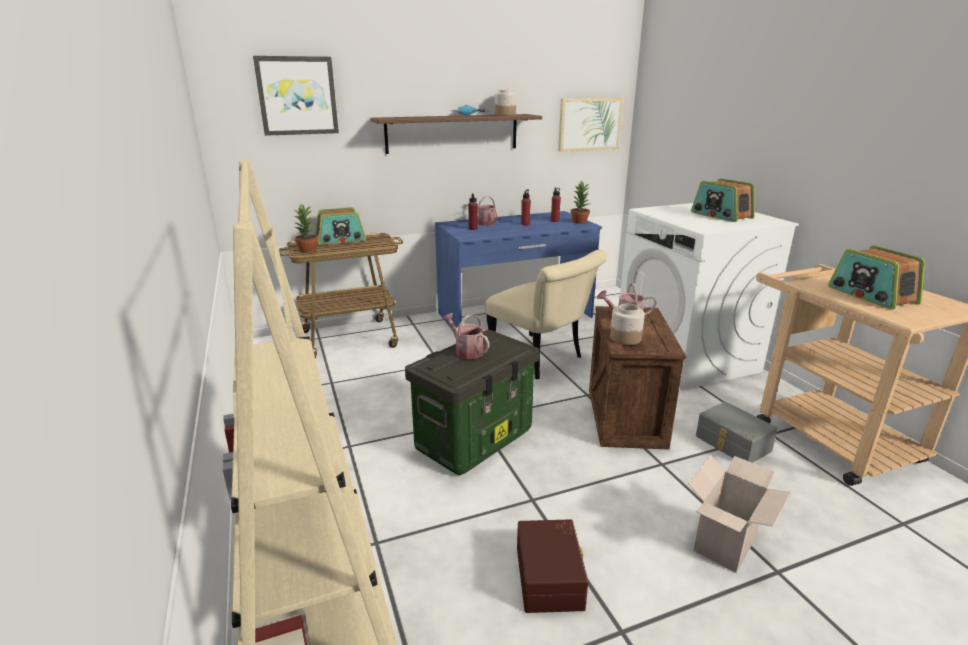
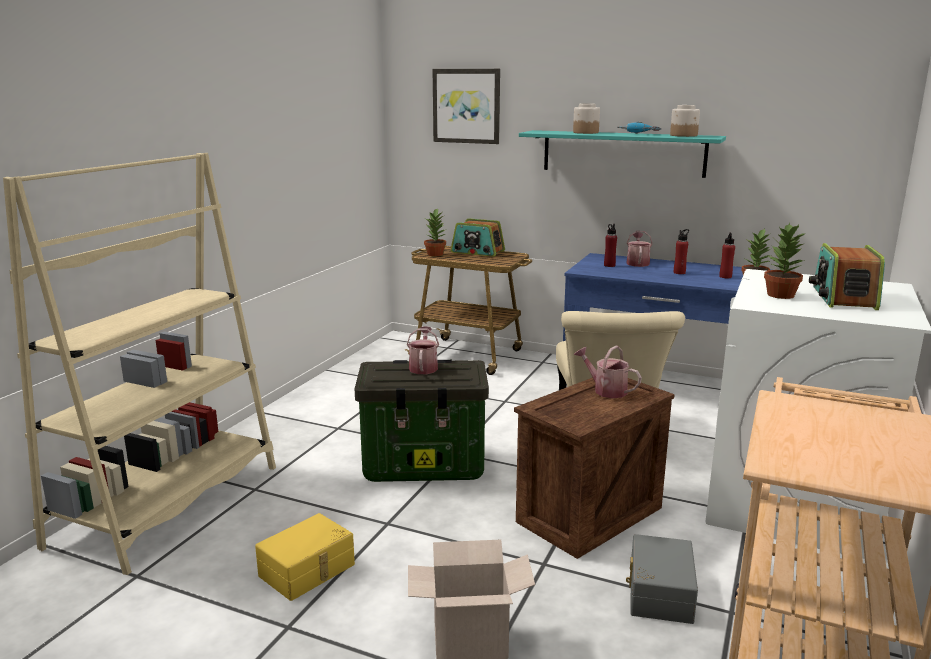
camera: 45 degrees right, 5 degrees down
brown shelf [370,114,542,154] -> turquoise shelf [519,130,726,178]
brown storage box [517,519,588,613] -> yellow storage box [255,513,355,601]
picture [558,98,623,152] -> none
jar [610,304,645,345] -> jar moved to [573,103,600,134]
radio [828,245,925,310] -> none
none -> potted plant [764,223,805,299]

